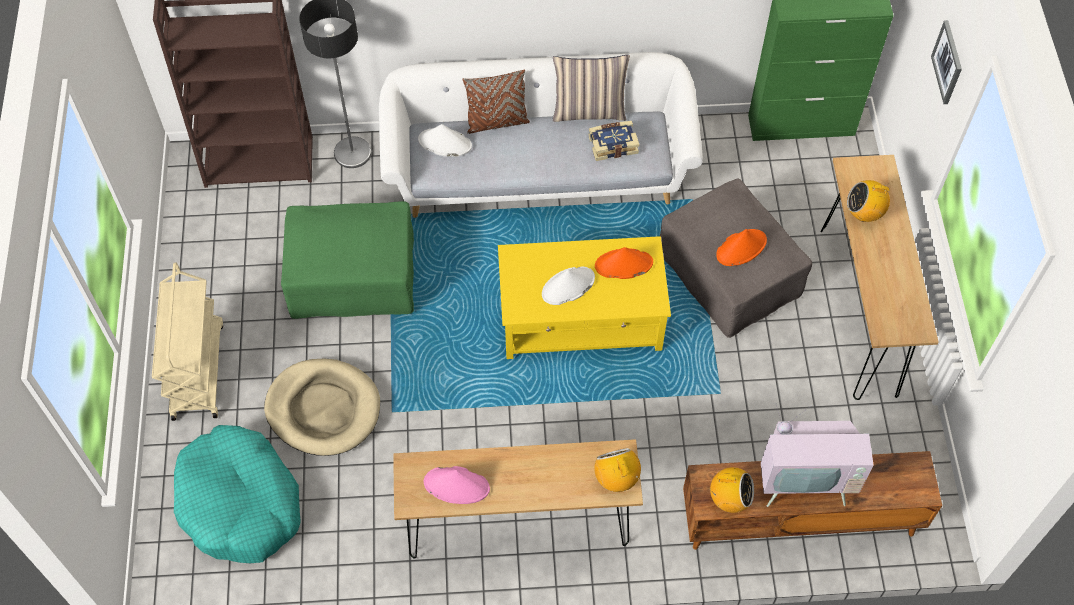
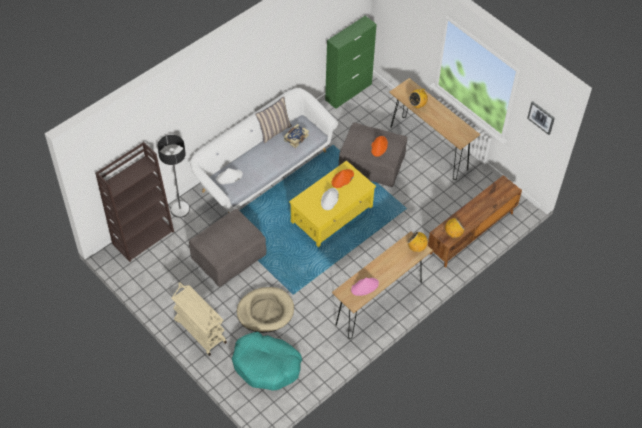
camera: 40 degrees left, 5 degrees down
green ottoman [281,201,414,319] -> grey ottoman [189,209,266,287]
brown pillow [463,69,530,134] -> none
television [761,403,874,507] -> none
picture [931,20,962,104] -> picture moved to [527,101,555,135]

